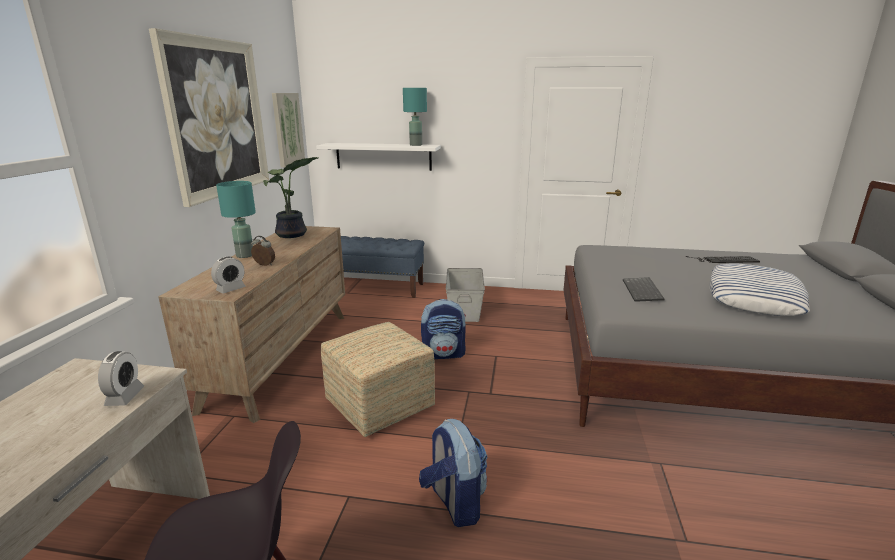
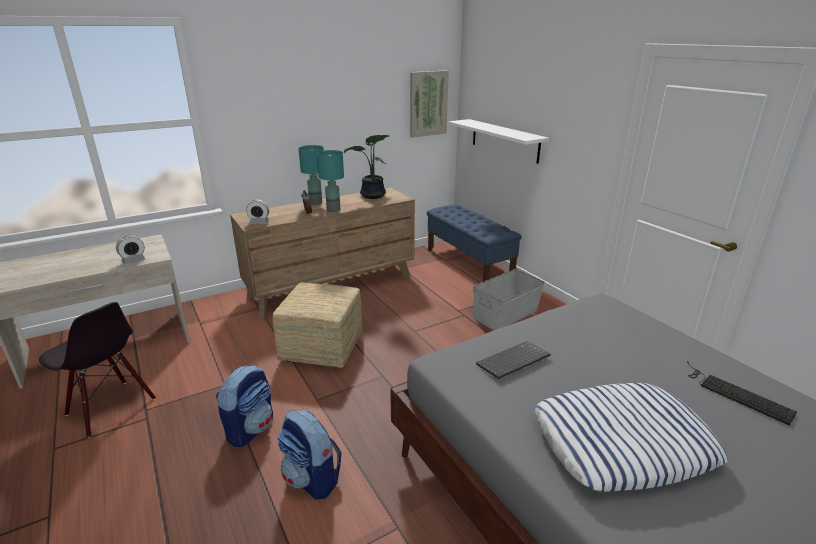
camera: 50 degrees right, 5 degrees up
picture [149,28,269,207] -> none
turquoise table lamp [403,88,427,146] -> turquoise table lamp moved to [317,150,344,212]
backpack [421,299,466,359] -> backpack moved to [277,410,342,500]

